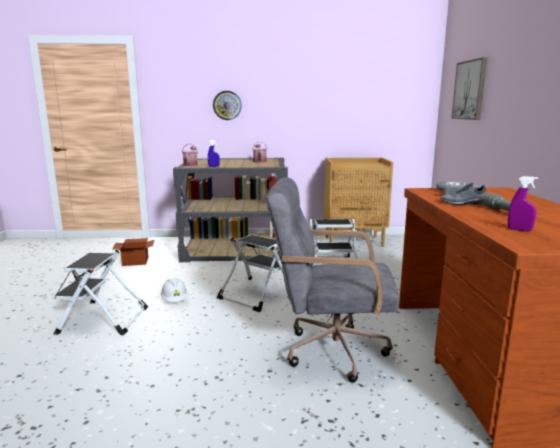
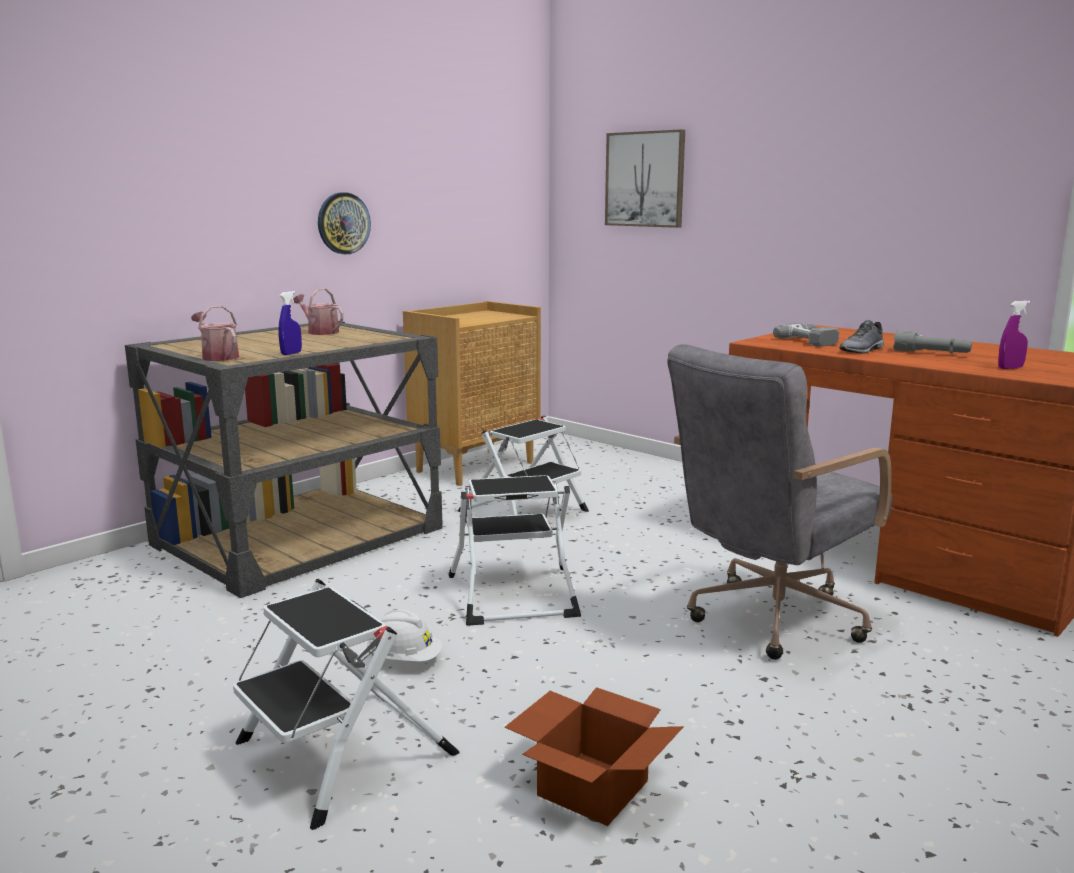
camera: 45 degrees left, 0 degrees up
cardboard box [112,238,154,266] -> cardboard box moved to [505,687,684,826]
wall clock [213,91,242,120] -> wall clock moved to [318,192,371,254]

